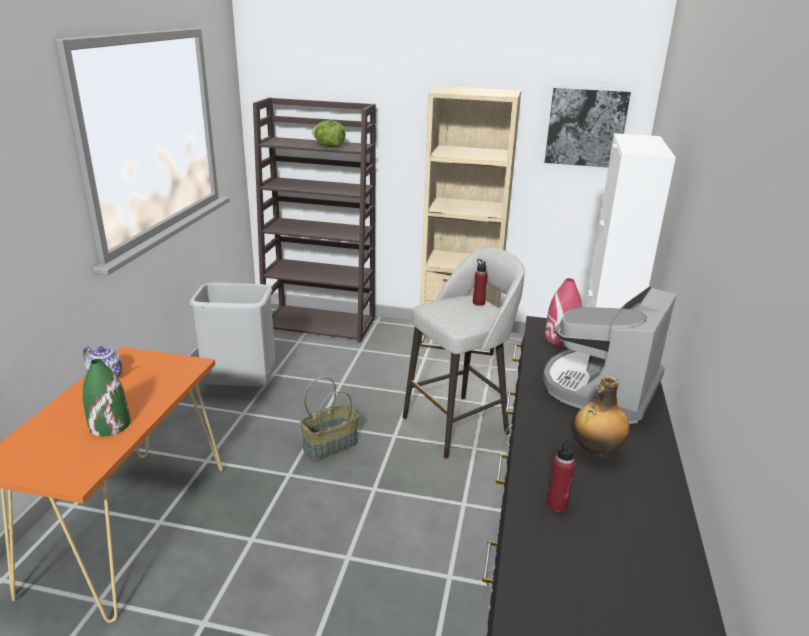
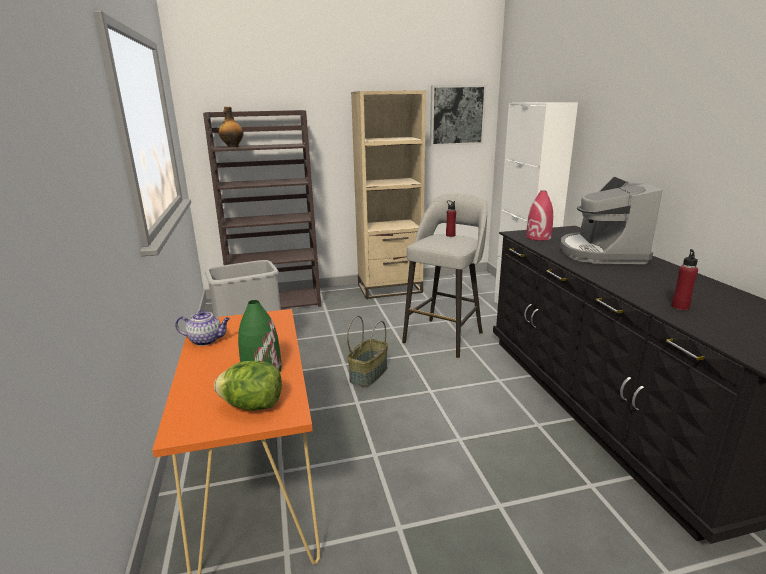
camera: 25 degrees left, 5 degrees down
lettuce [312,120,346,147] -> lettuce moved to [214,361,282,411]
bottle [574,376,630,458] -> bottle moved to [219,107,244,147]

